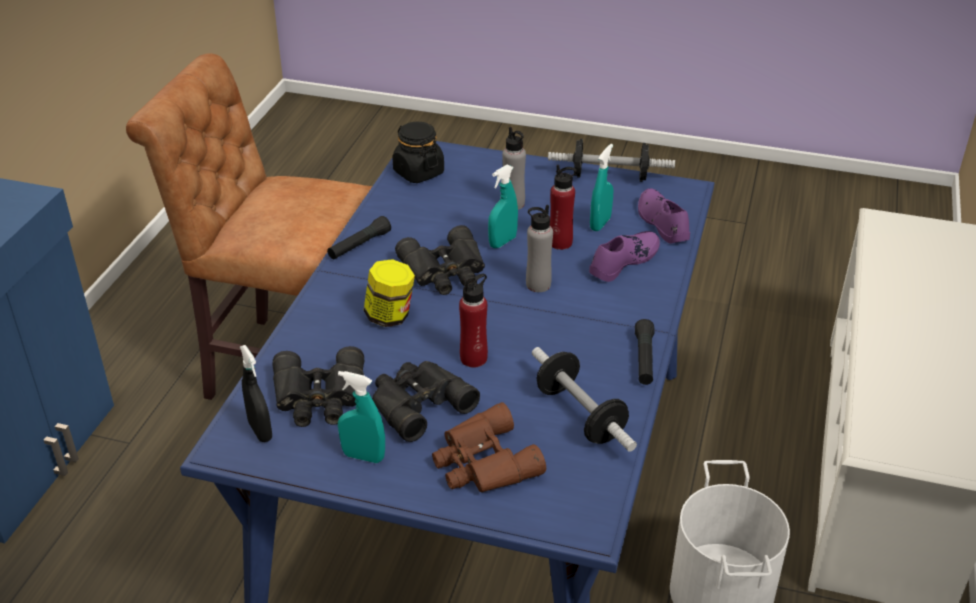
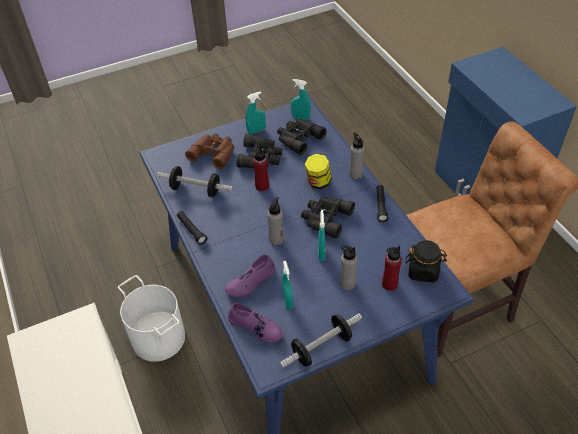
camera: 140 degrees right, 10 degrees up
black spray bottle [240,345,272,442] -> turquoise spray bottle [291,79,311,120]
red bottle [550,165,577,250] -> red bottle moved to [382,246,402,291]
purple shoe [589,231,660,282] -> purple shoe turned 45 degrees clockwise [225,255,275,297]
none -> grey bottle [349,132,365,179]

